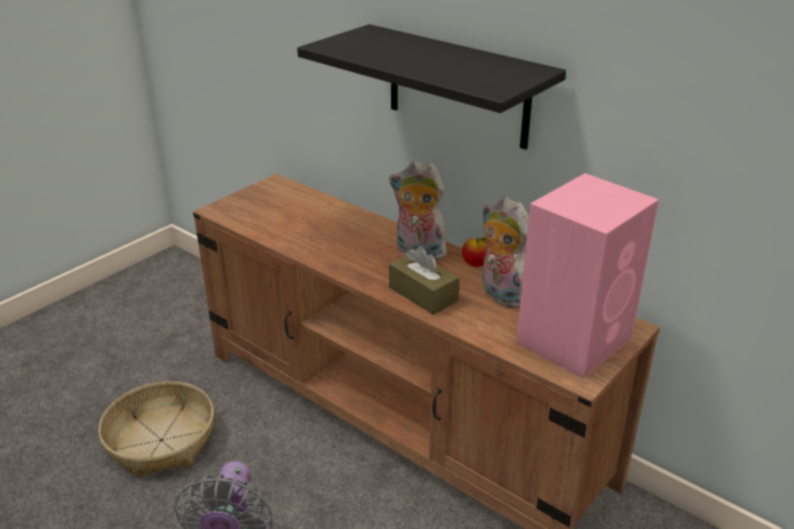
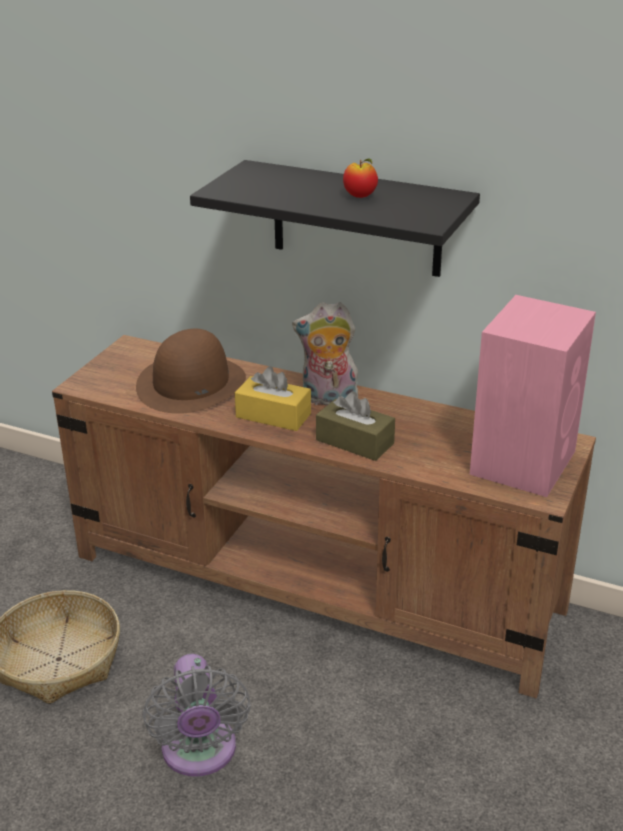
camera: 15 degrees left, 0 degrees up
apple [462,238,486,267] -> apple moved to [343,158,378,198]
plush toy [482,197,529,308] -> none
none -> brown hat [136,329,246,414]
none -> yellow tissue box [235,366,311,431]

